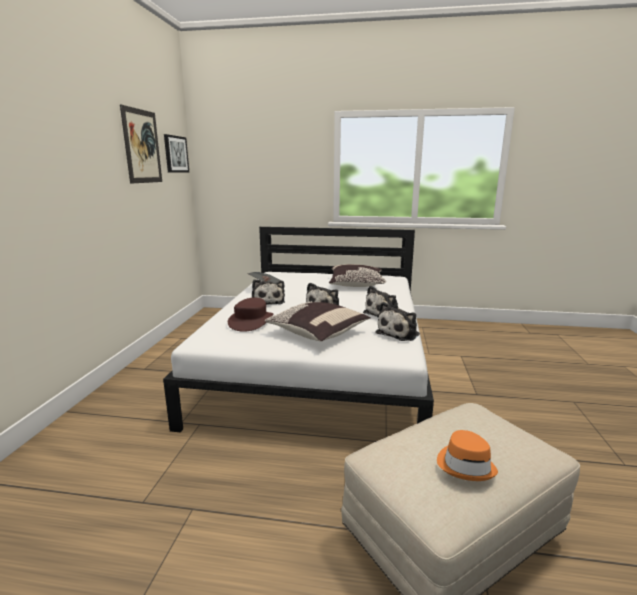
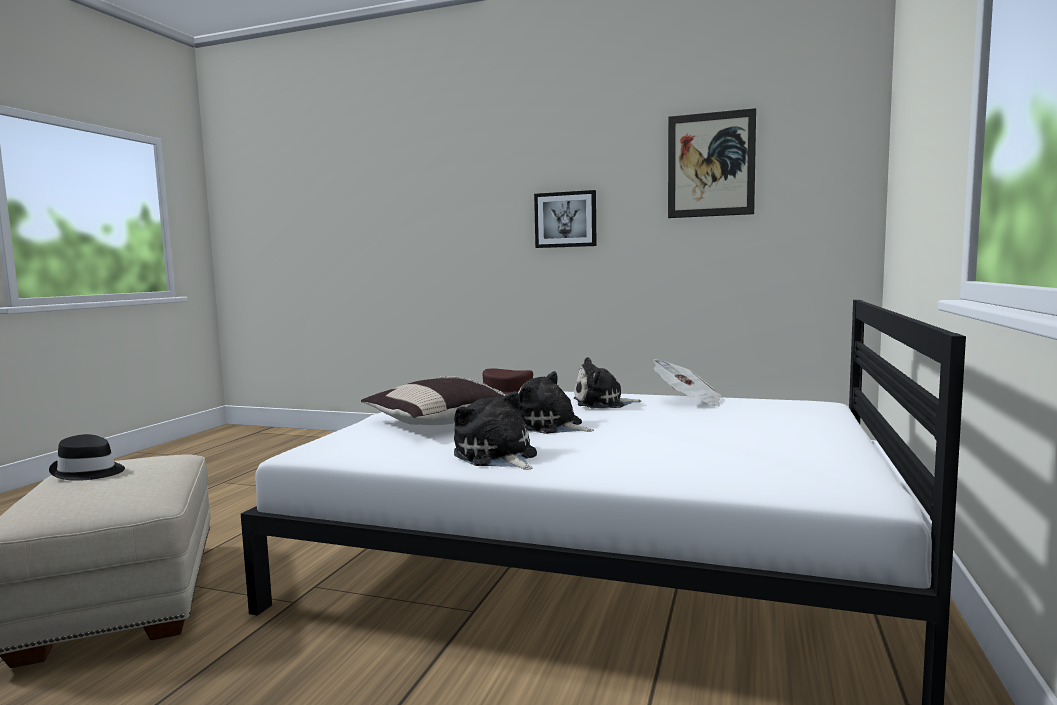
camera: 100 degrees right, 10 degrees down
picture [164,134,189,173] -> picture moved to [534,190,597,248]
pillow [329,264,386,287] -> none
plush toy [375,302,420,341] -> none
orange hat [437,430,498,481] -> black hat [49,434,125,481]

